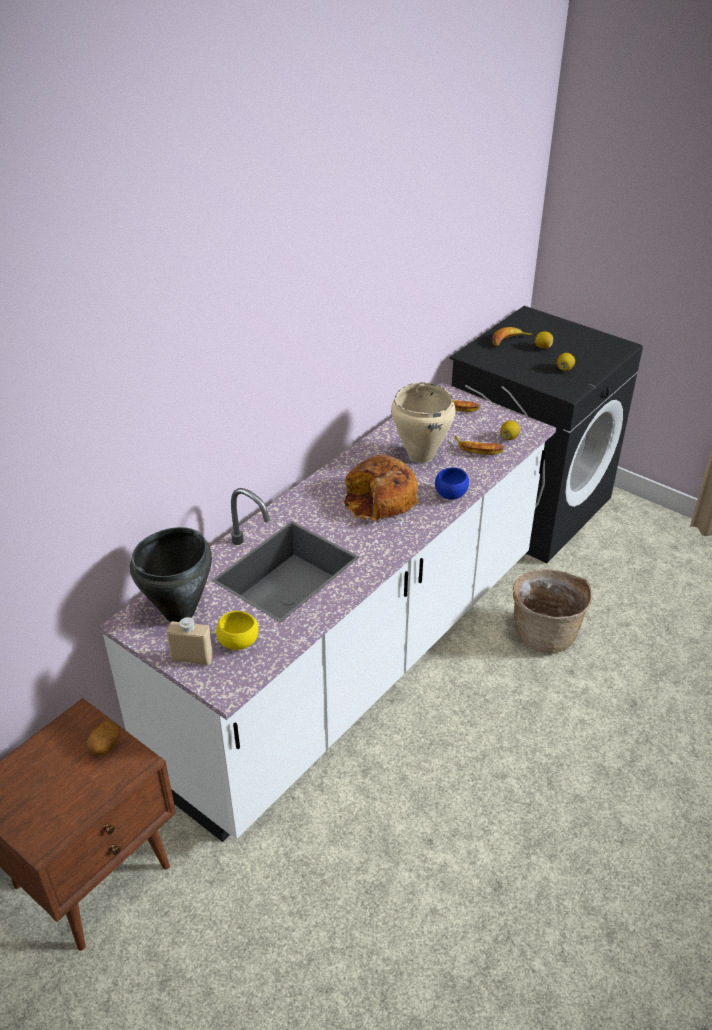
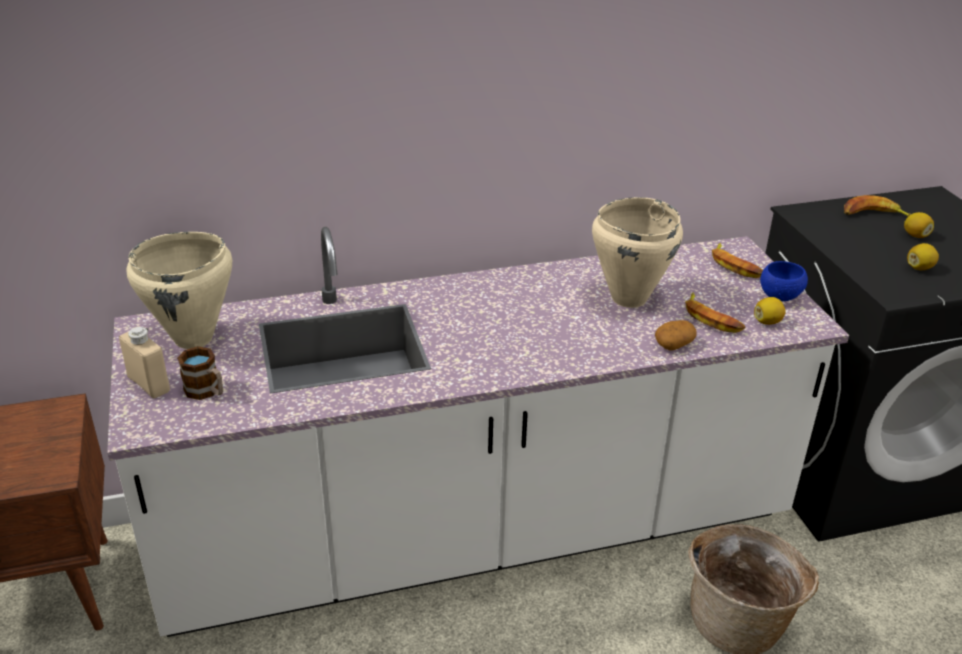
camera: 35 degrees right, 5 degrees down
potato [87,721,120,756] -> potato moved to [655,320,697,350]
black cooking pot [130,527,212,622] -> beige cooking pot [126,232,232,349]
yellow bowl [216,611,258,650] -> mug [177,346,223,400]
bread [343,454,419,522] -> none
blue bowl [435,467,469,500] -> blue bowl moved to [760,261,808,301]

